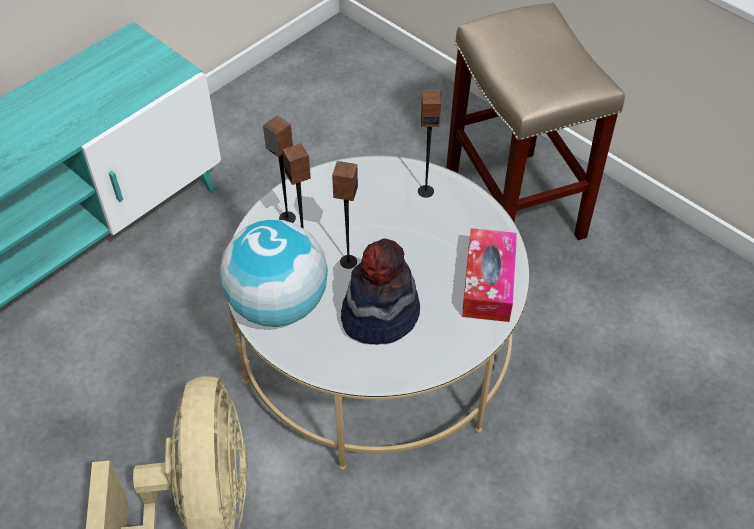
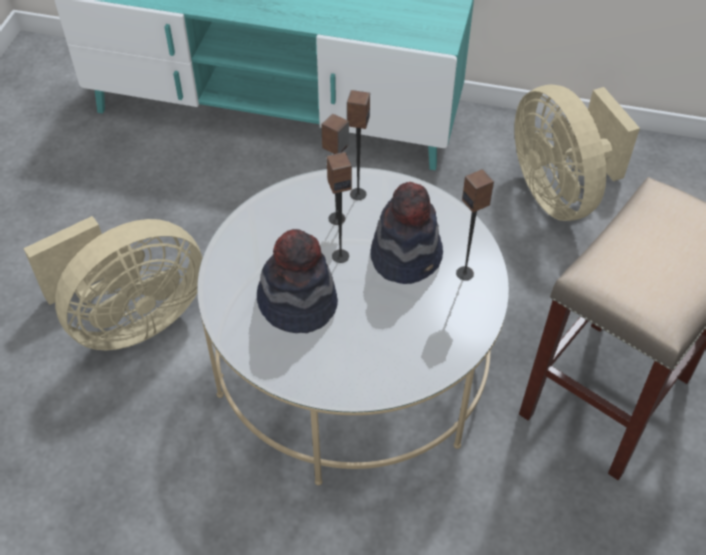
camera: 60 degrees right, 0 degrees up
globe [219,219,328,327] -> none
tissue box [462,228,517,322] -> none
none -> hat [370,182,443,284]
none -> beige fan [514,84,640,221]

